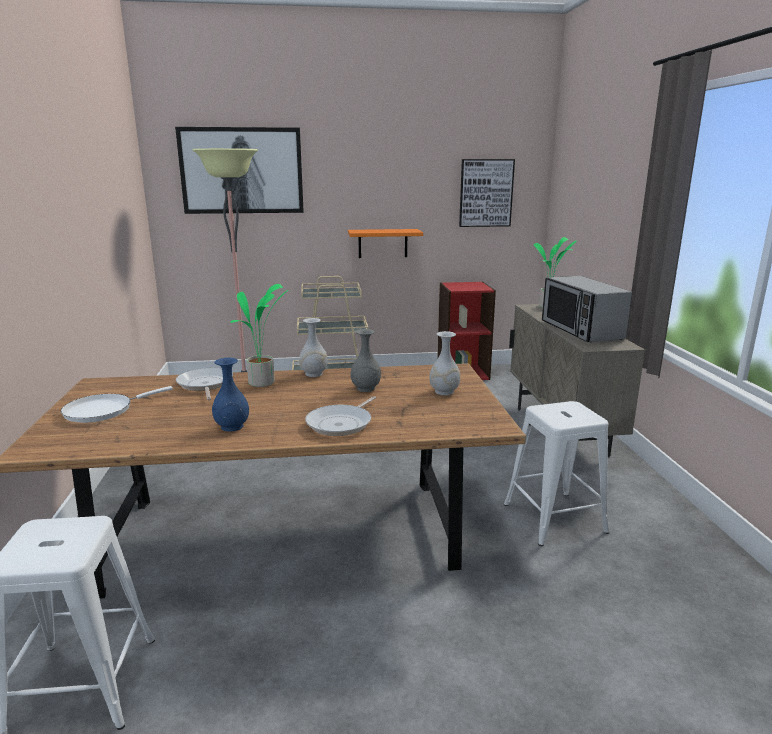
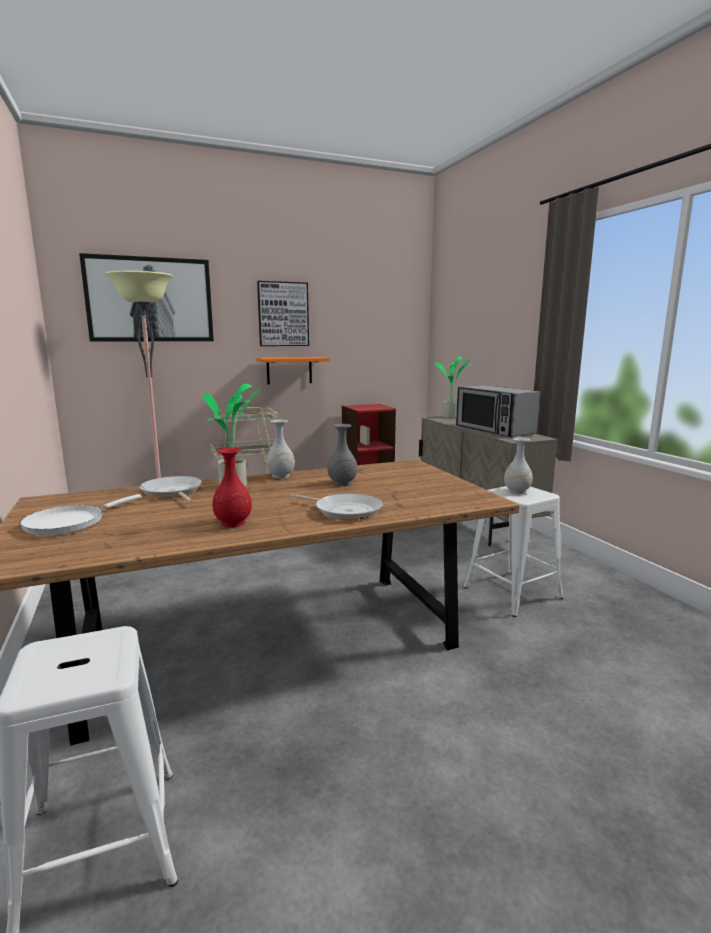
camera: 15 degrees left, 5 degrees down
blue vase [212,358,249,432] -> red vase [212,448,252,527]
frying pan [305,396,376,436] -> frying pan turned 75 degrees counterclockwise [291,493,382,520]
white vase [429,331,460,395] -> white vase moved to [504,437,533,494]
picture [459,159,515,227] -> picture moved to [257,281,309,346]

